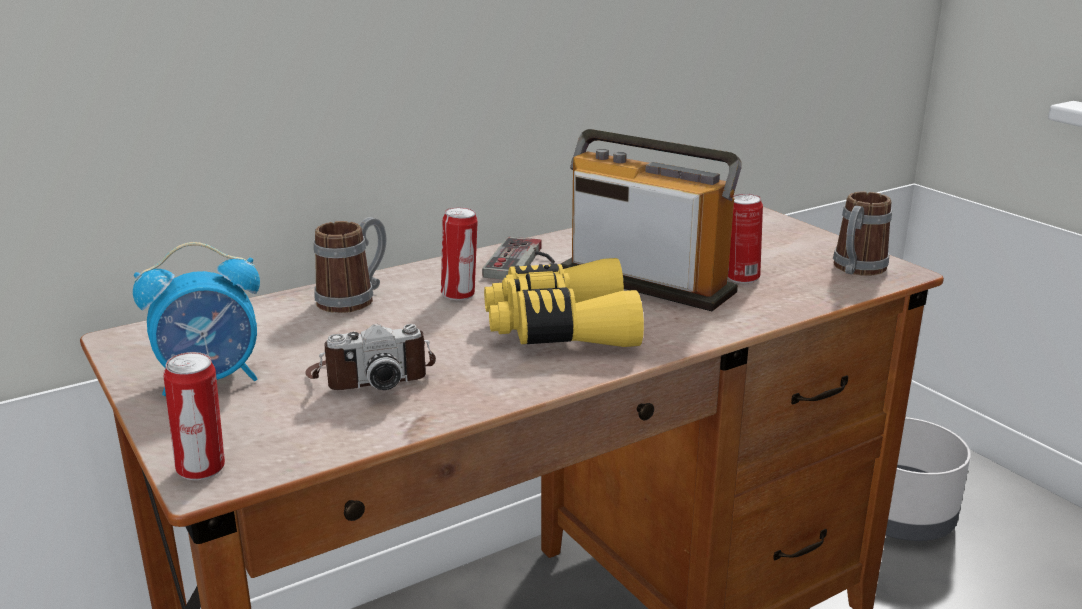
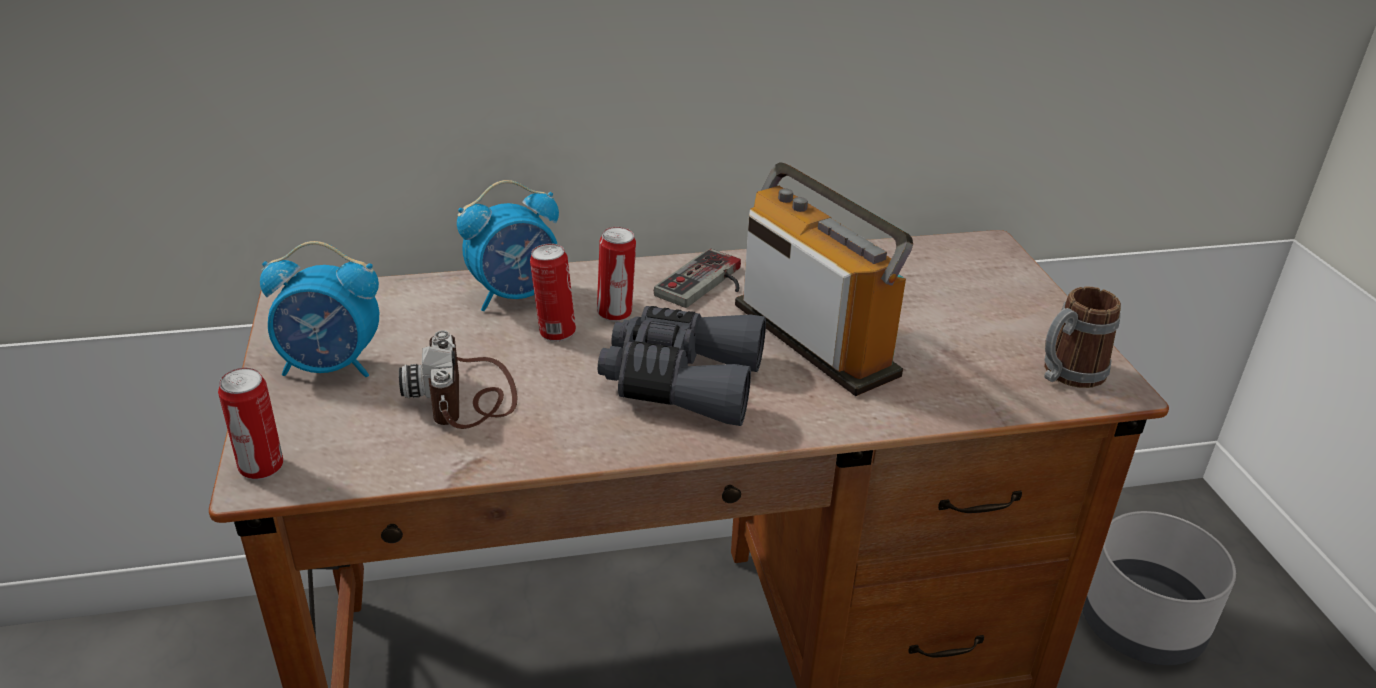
camera: 20 degrees right, 10 degrees up
camera [305,324,436,390] -> camera turned 75 degrees clockwise [399,330,517,429]
mug [314,217,387,313] -> alarm clock [457,180,559,311]
yellow binoculars [484,258,644,347] -> grey binoculars [598,306,766,426]
can [728,194,763,283] -> can moved to [530,244,576,341]

